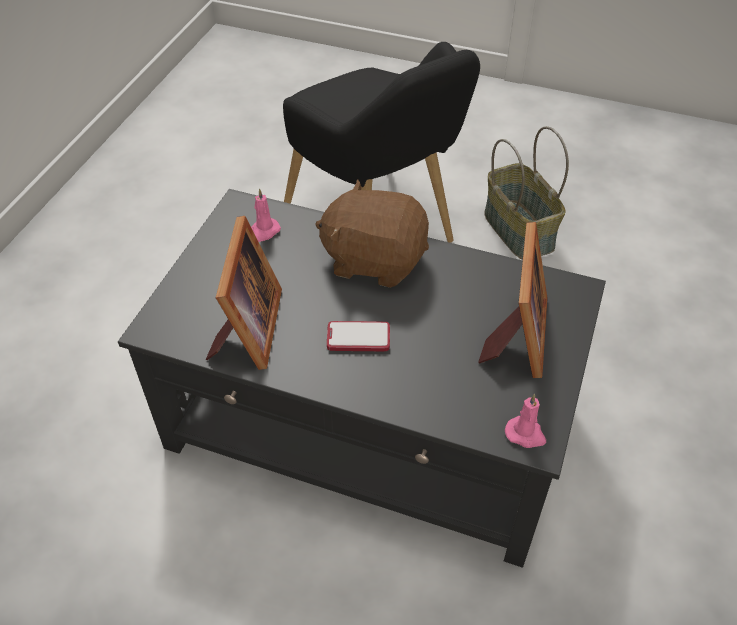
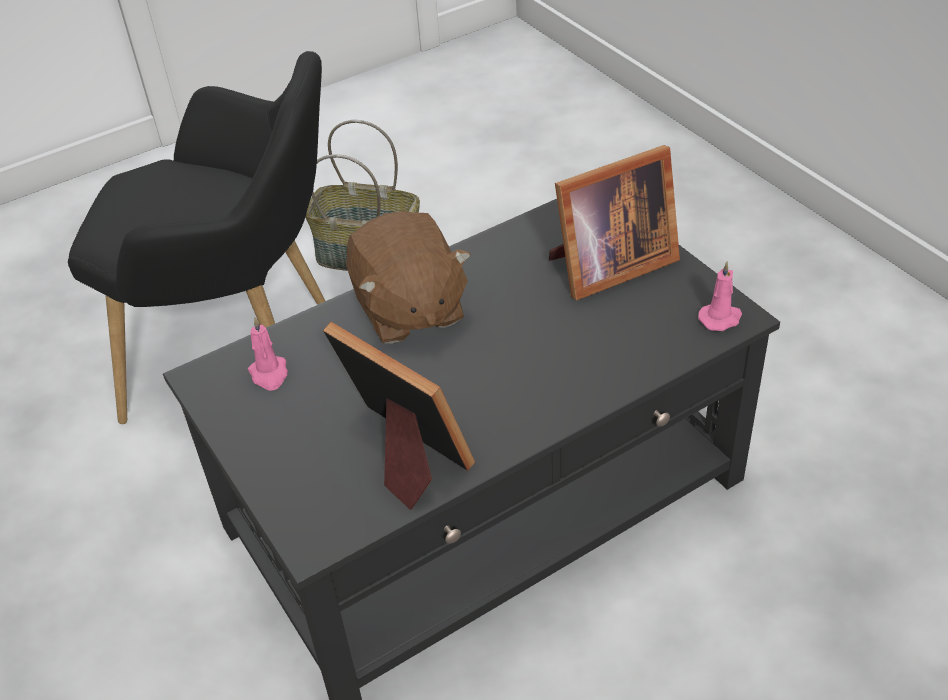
camera: 50 degrees left, 5 degrees down
brown plush toy [316,179,429,288] -> brown plush toy turned 75 degrees counterclockwise [346,211,471,344]
phone [327,321,390,351] -> none
picture frame [478,222,548,378] -> picture frame turned 105 degrees clockwise [549,145,680,300]

